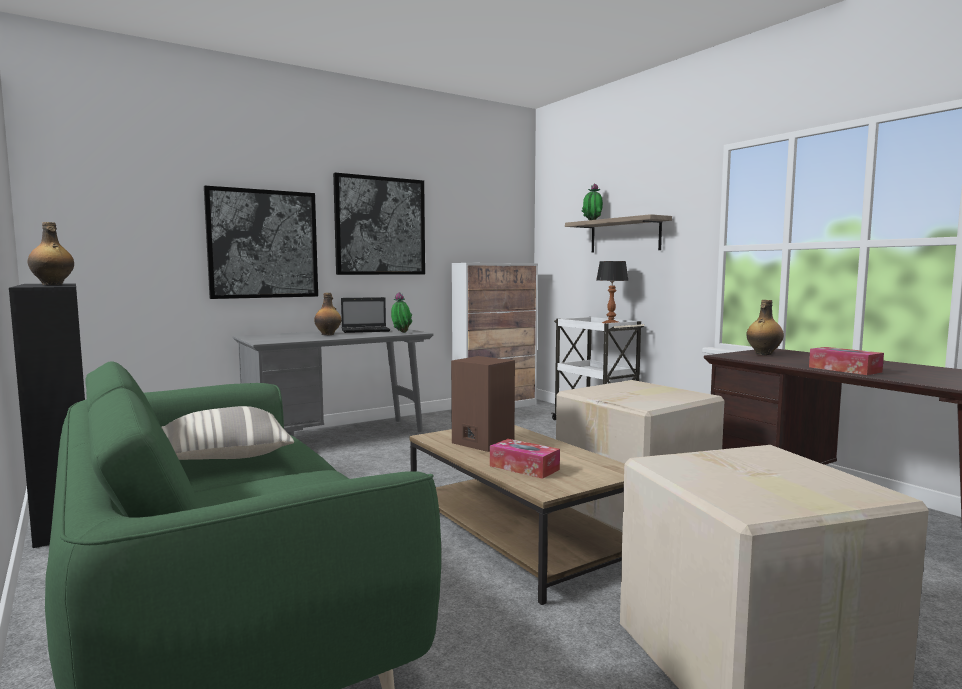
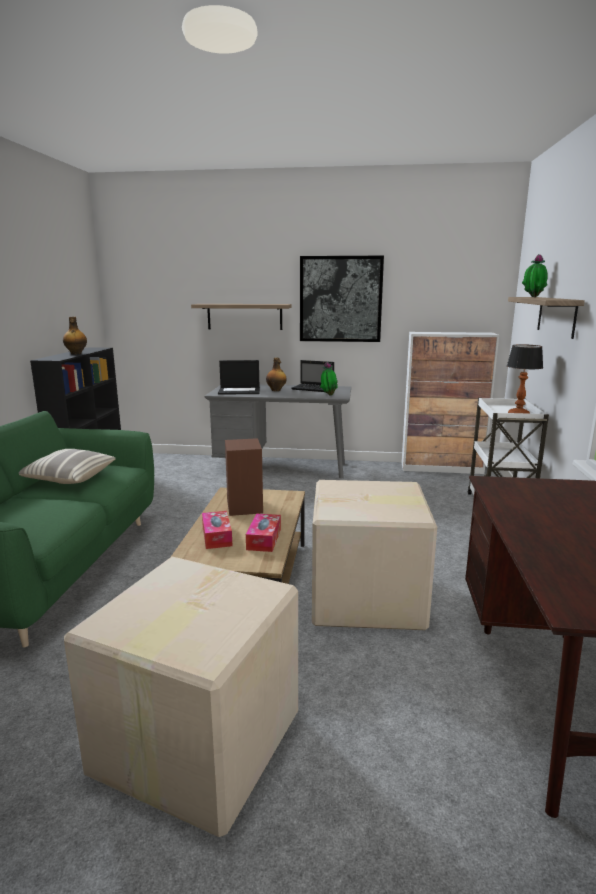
camera: 40 degrees right, 10 degrees up
picture [204,186,318,299] -> shelf [191,304,292,330]
bottle [746,300,784,355] -> none
tissue box [809,347,884,375] -> tissue box moved to [246,513,281,552]
none -> laptop [218,360,260,395]

